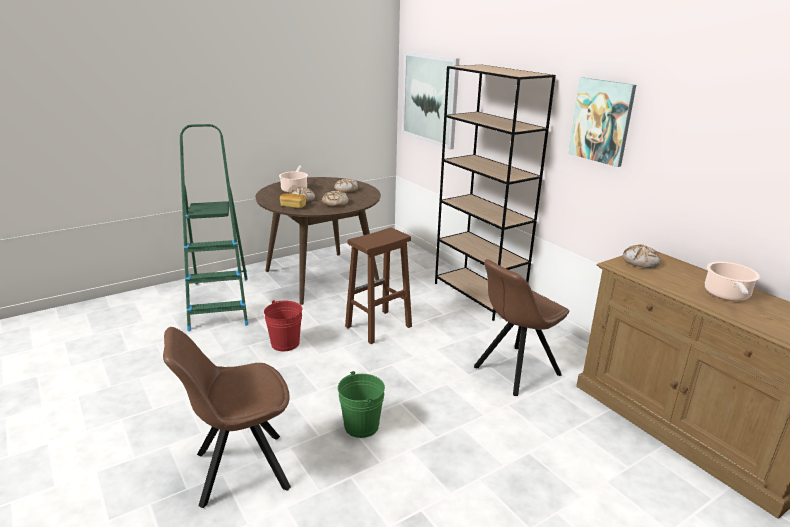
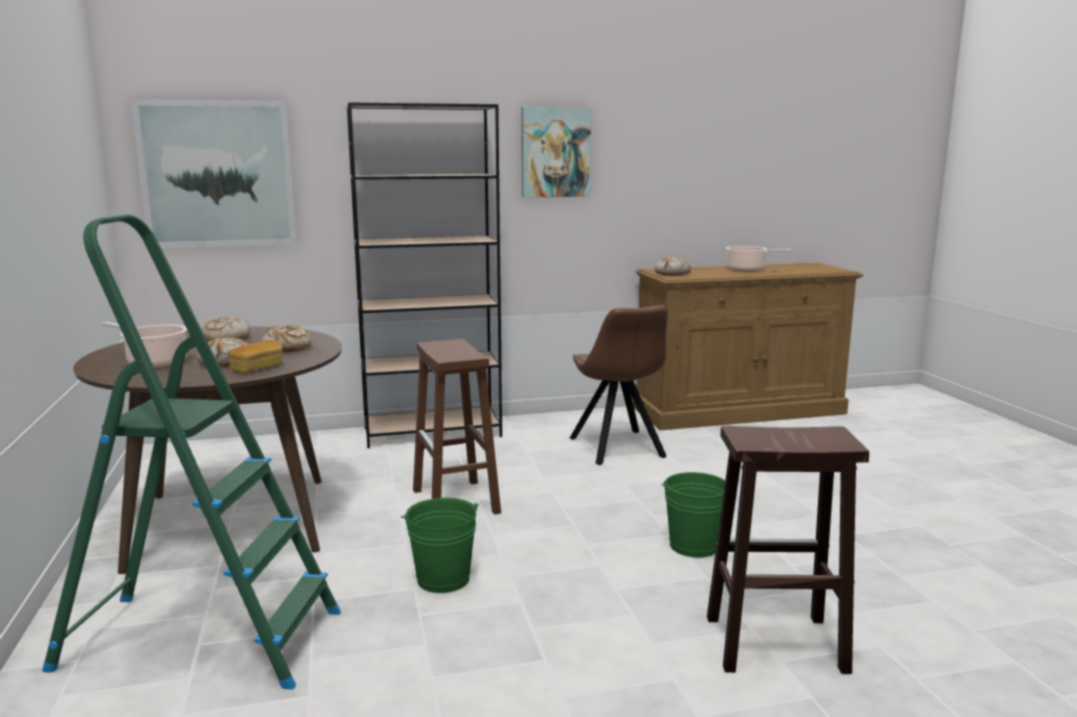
camera: 70 degrees left, 10 degrees down
brown chair [163,327,291,508] -> brown stool [707,426,869,674]
red bucket [264,300,302,351] -> green bucket [401,498,479,593]

